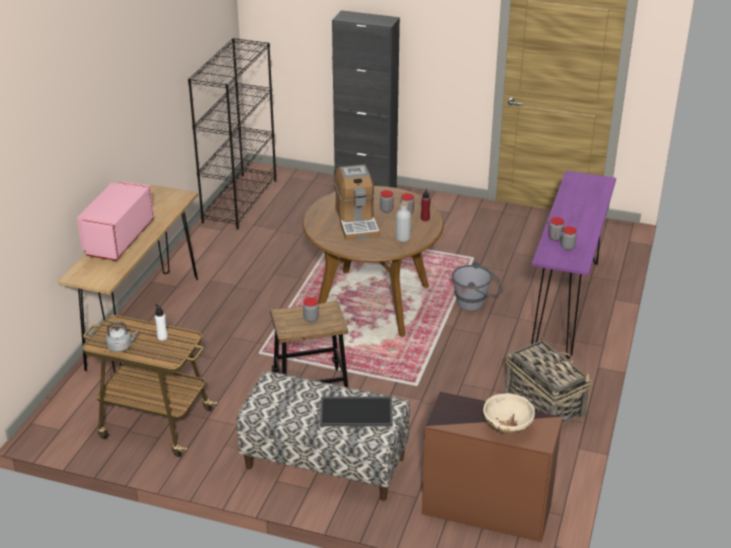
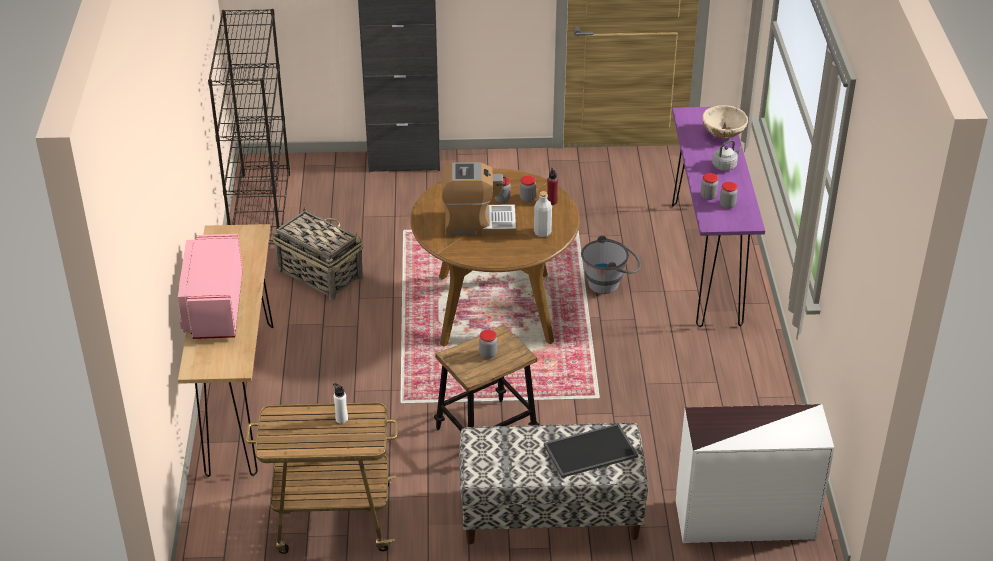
camera: 20 degrees left, 5 degrees up
grey kettle [105,322,138,352] -> grey kettle moved to [712,140,742,171]
coffee machine [335,165,380,240] -> coffee machine turned 60 degrees counterclockwise [442,162,516,235]
brown dresser [422,392,563,542] -> white dresser [676,404,834,543]
beige bowl [483,393,535,434] -> beige bowl moved to [703,105,748,138]
basket [505,335,592,424] -> basket moved to [272,206,363,300]

